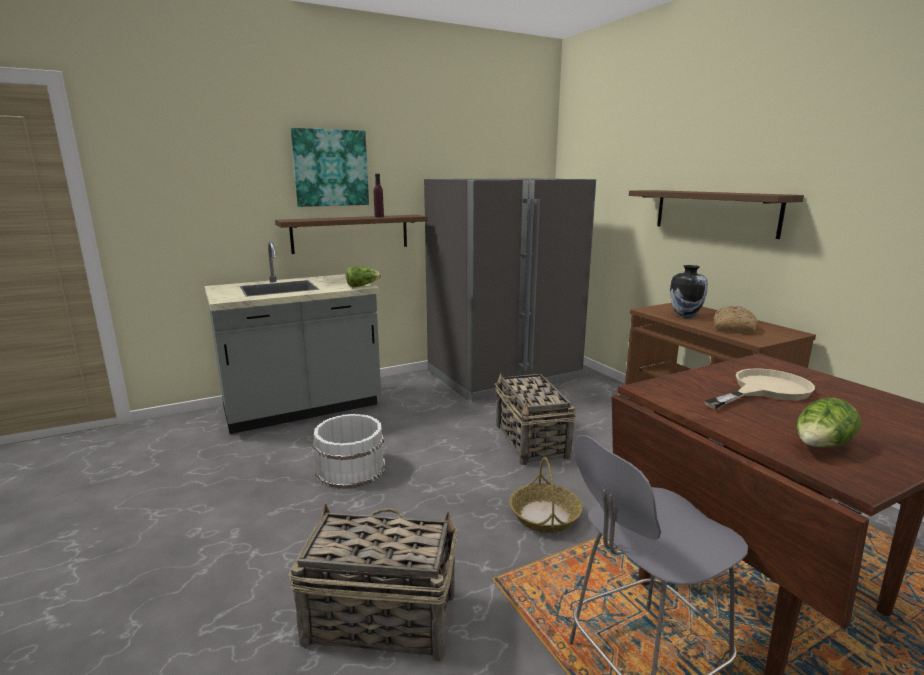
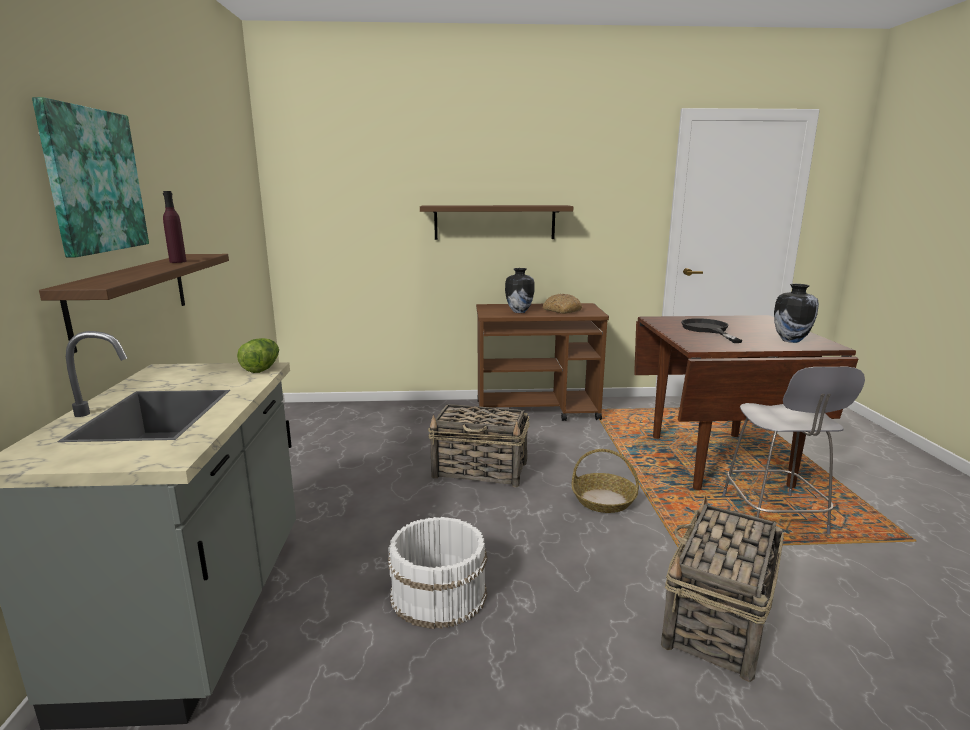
camera: 65 degrees left, 0 degrees up
grey fridge [424,179,596,402] -> none
beige frying pan [704,368,815,409] -> black frying pan [681,318,742,343]
lettuce [796,398,861,448] -> vase [774,284,819,343]

